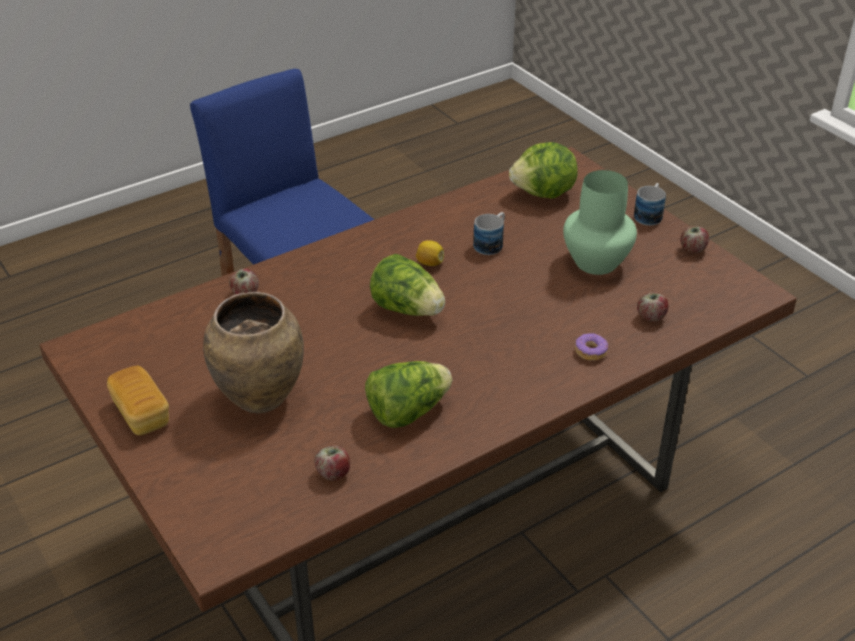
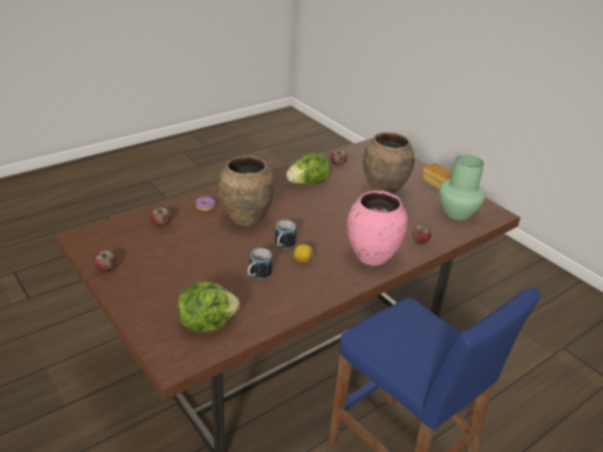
camera: 175 degrees right, 5 degrees down
lettuce [370,254,445,316] -> none
green vase [563,170,637,275] -> green vase moved to [439,155,485,220]
mug [634,183,666,226] -> mug moved to [275,220,296,249]
none -> brown vase [218,156,275,226]
none -> pink vase [347,191,408,266]

